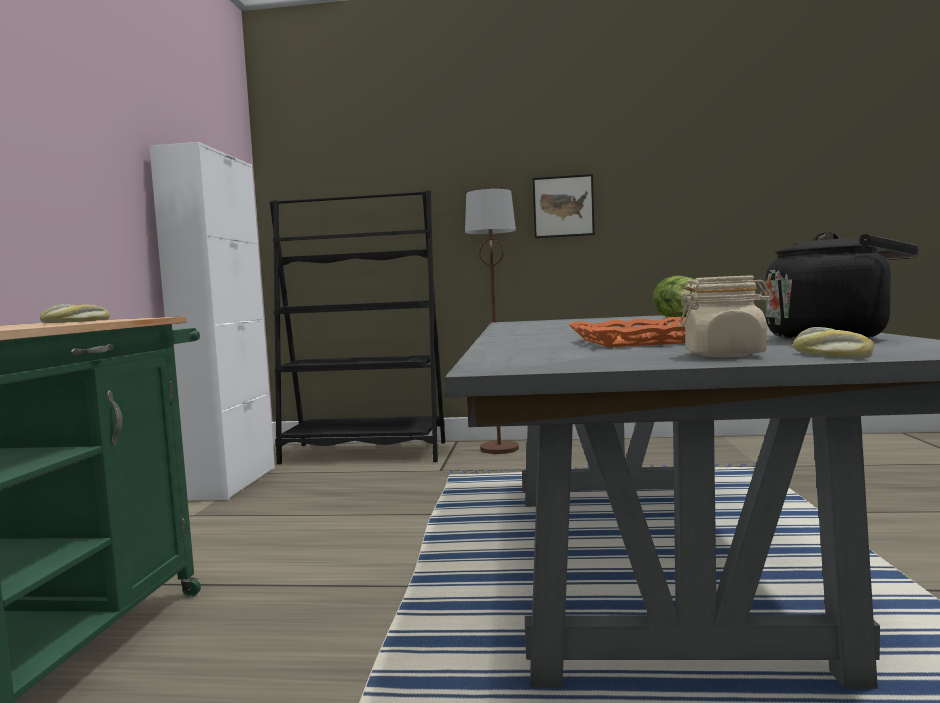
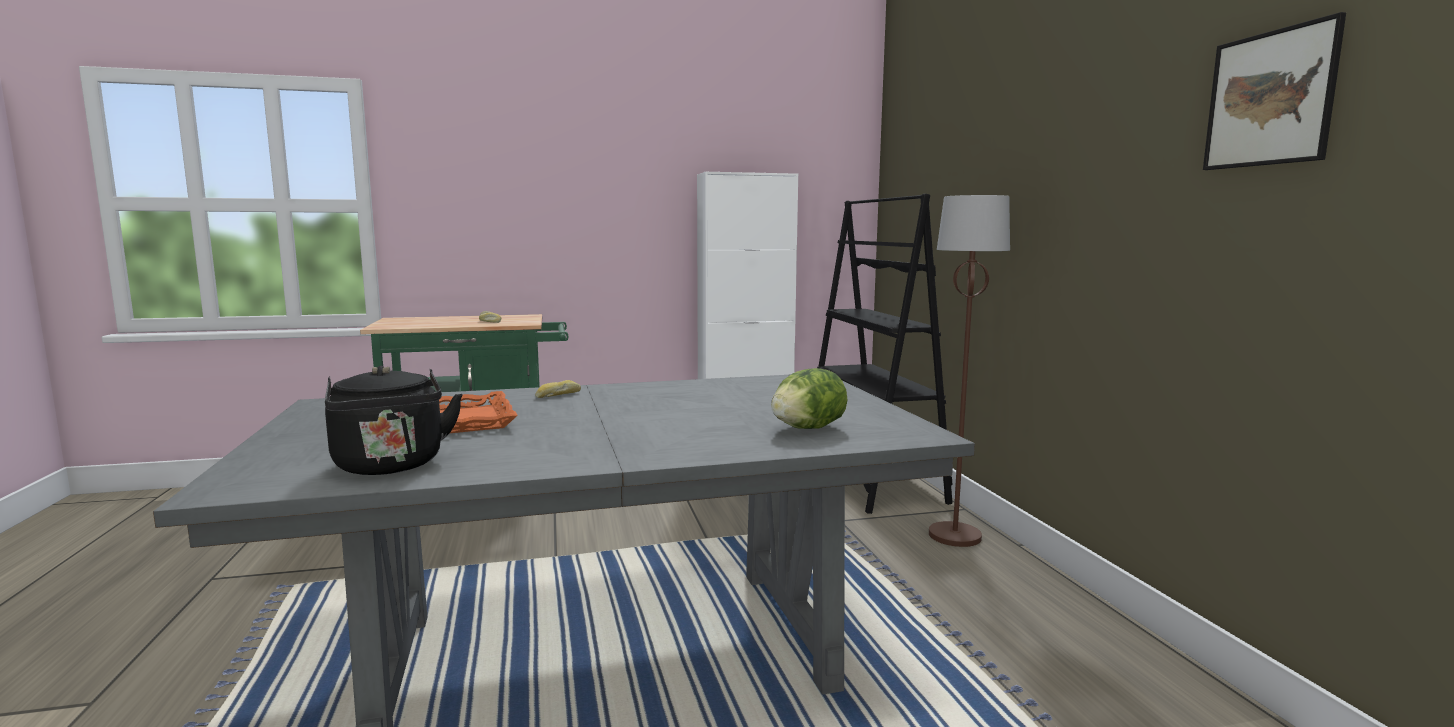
camera: 70 degrees right, 5 degrees up
picture [533,174,595,238] -> picture moved to [1203,12,1346,170]
beige jar [679,275,773,357] -> none
bread [793,327,874,358] -> bread moved to [535,380,581,398]

